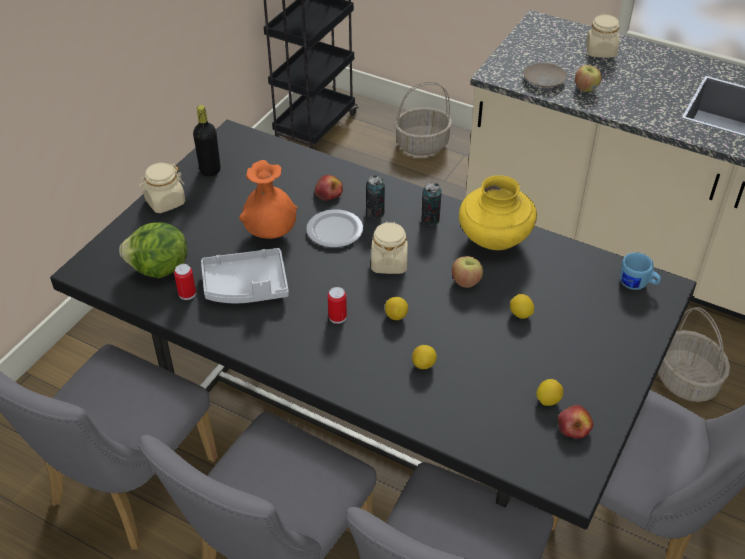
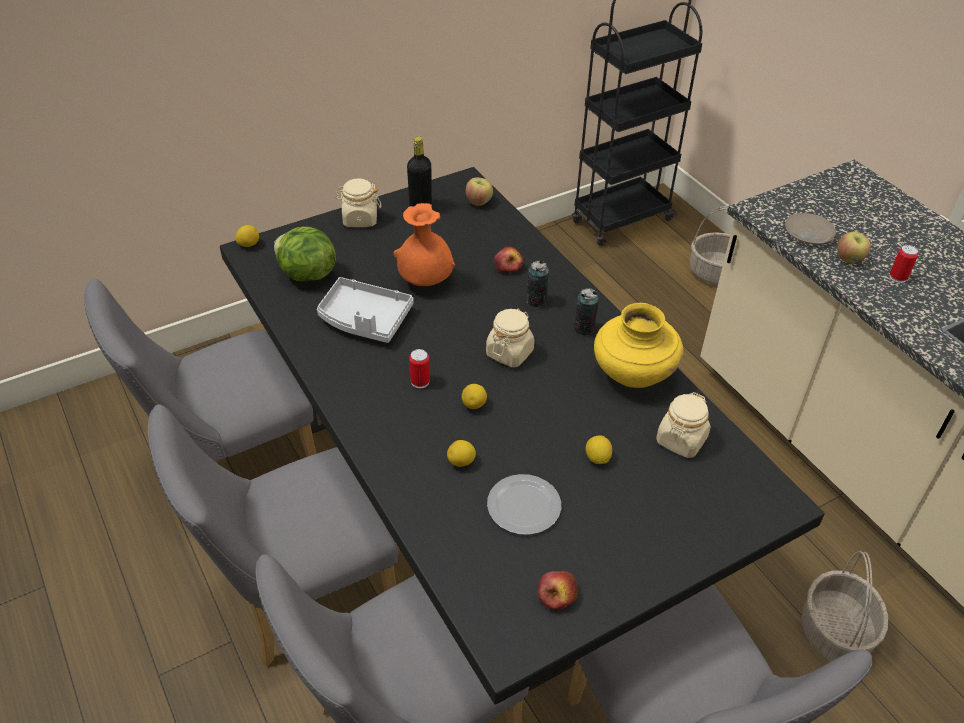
camera: 30 degrees right, 0 degrees up
can [174,264,196,300] -> can moved to [890,245,918,283]
plate [306,209,363,248] -> plate moved to [487,474,561,535]
apple [452,256,483,288] -> apple moved to [466,177,493,206]
lemon [536,379,563,406] -> lemon moved to [235,225,259,247]
beige jar [586,14,620,58] -> beige jar moved to [656,392,711,458]
blue mug [620,252,661,290] -> none

